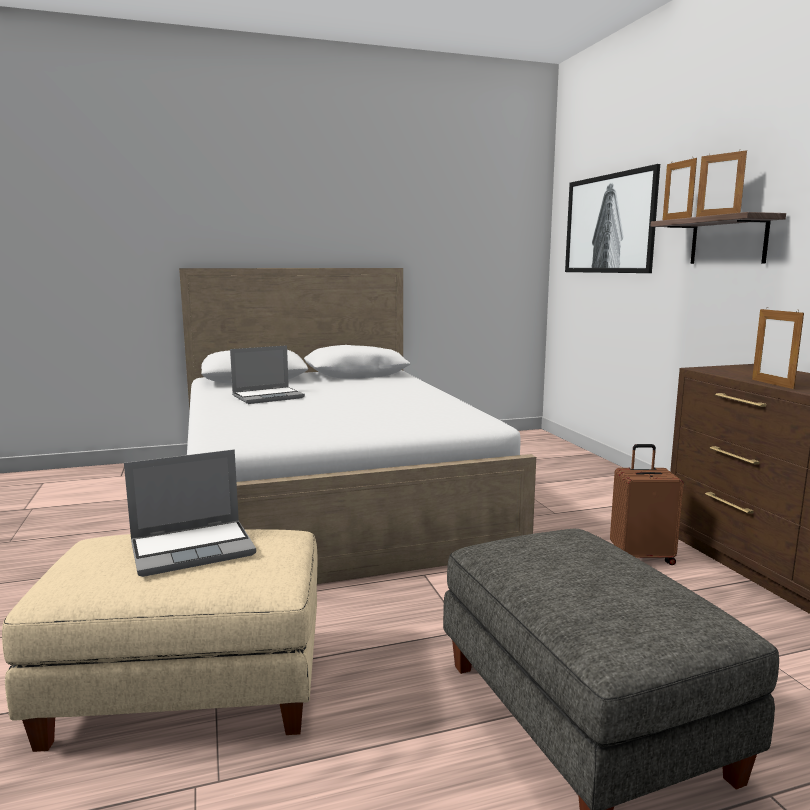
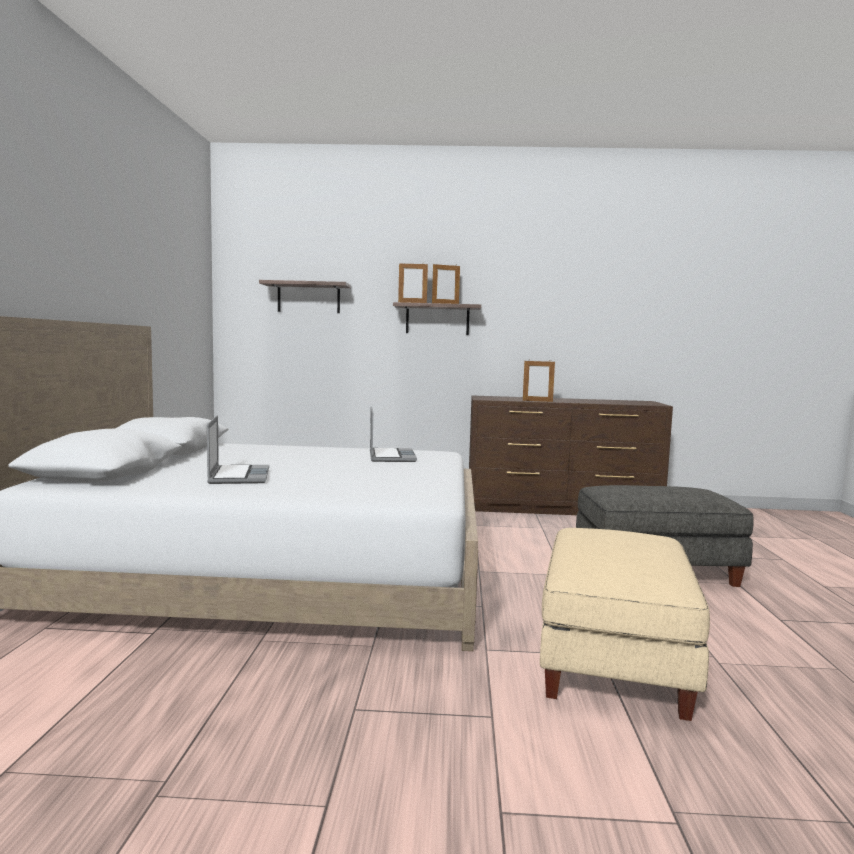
camera: 70 degrees left, 5 degrees down
laptop [124,449,256,577] -> laptop moved to [370,407,417,462]
picture [565,164,660,273] -> shelf [259,280,351,313]
brown suitcase [610,444,684,565] -> none

